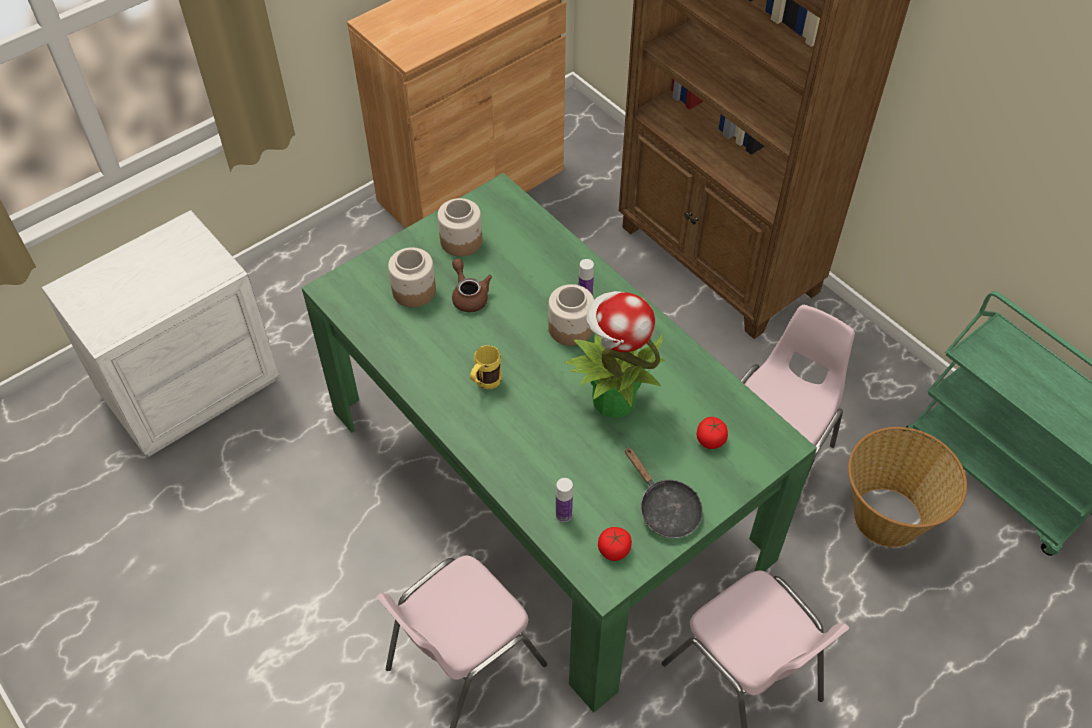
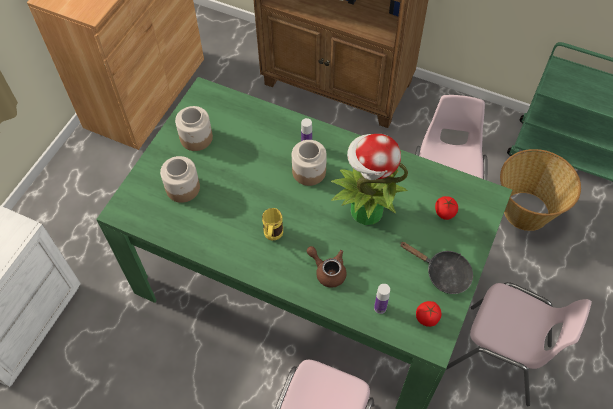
camera: 25 degrees left, 5 degrees up
brown teapot [452,259,492,312] -> brown teapot moved to [307,246,347,288]

